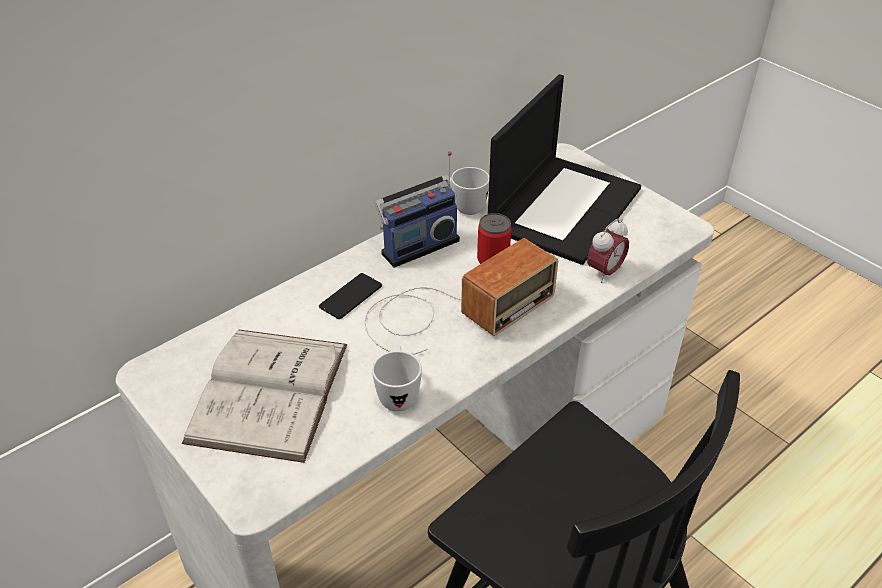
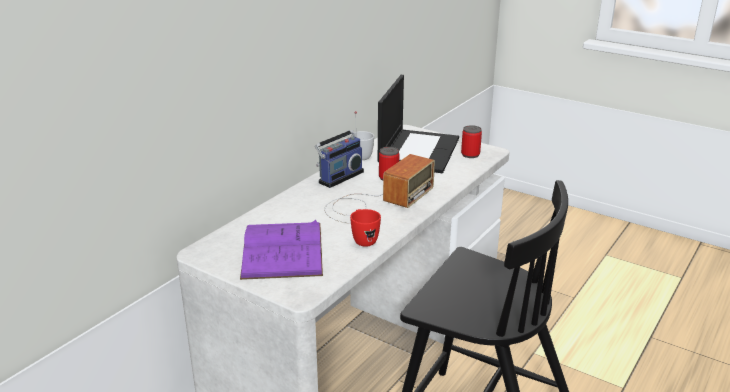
camera: 15 degrees left, 15 degrees down
white book [182,329,347,463] -> purple book [240,220,323,280]
phone [319,273,382,319] -> none
white mug [372,345,422,412] -> red mug [350,209,381,247]
alarm clock [587,219,629,283] -> none
none -> can [461,125,482,158]

